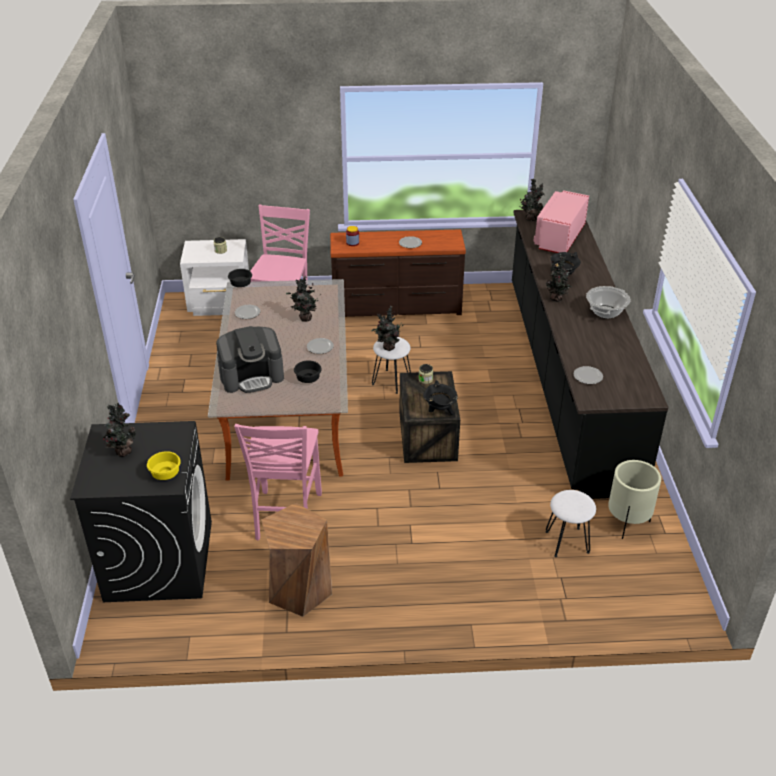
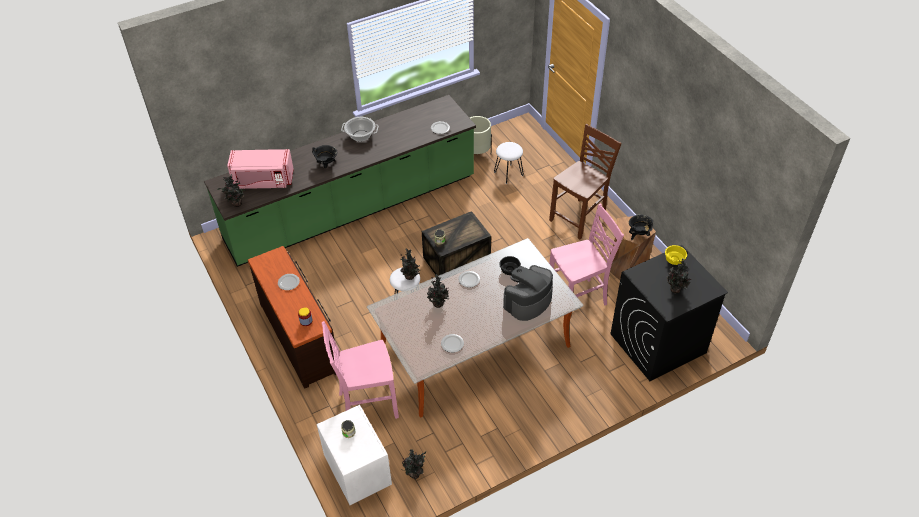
camera: 115 degrees left, 10 degrees up
coffee machine [216,326,284,393] -> coffee machine turned 90 degrees counterclockwise [503,265,553,321]
black bowl [228,269,252,287] -> none
black cooking pot [423,380,458,415] -> black cooking pot moved to [629,215,653,240]
black counter [512,210,668,499] -> green counter [204,95,476,267]
potted plant [546,253,572,302] -> potted plant moved to [402,449,426,479]
none -> brown chair [549,124,622,239]

